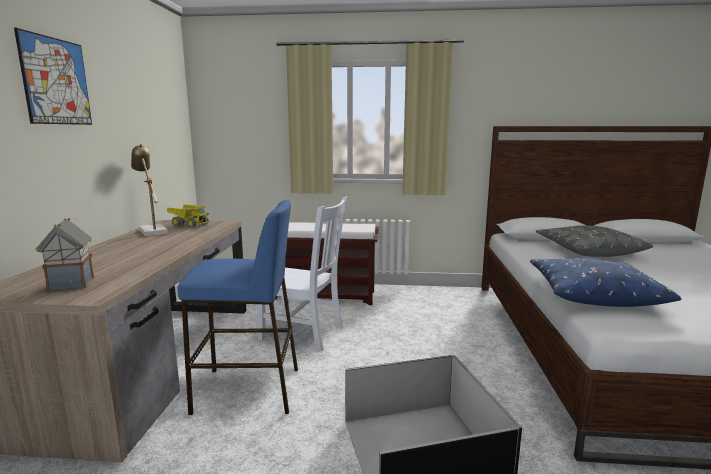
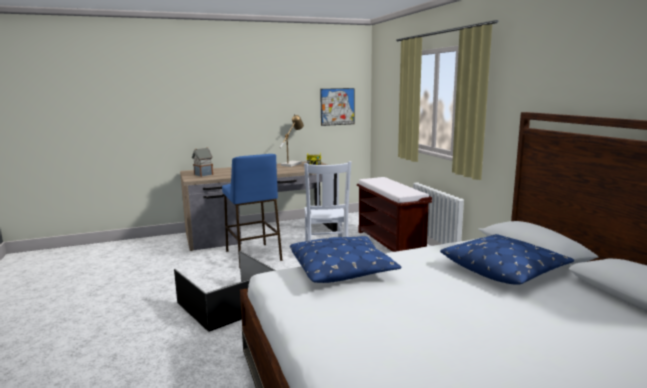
camera: 65 degrees right, 0 degrees up
picture [14,28,92,125] -> picture moved to [320,88,354,126]
grey pillow [536,225,653,257] -> blue pillow [440,234,574,285]

